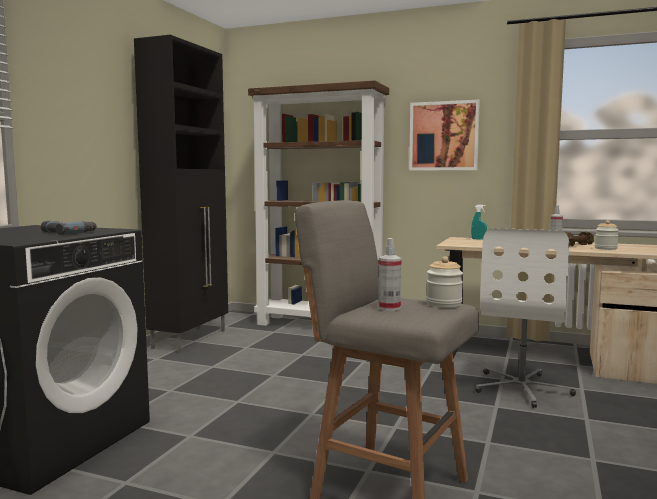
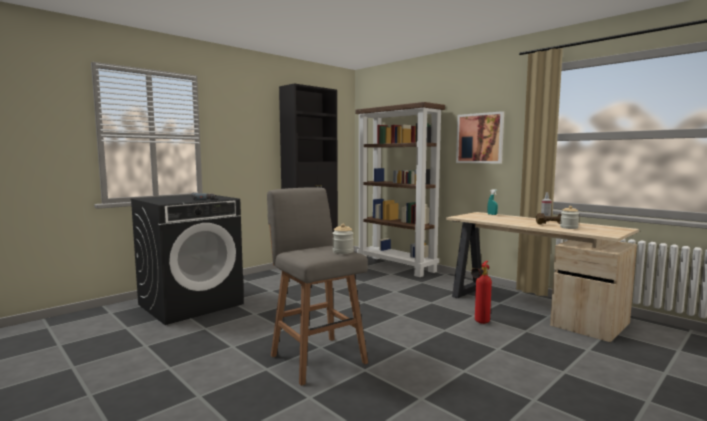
camera: 25 degrees right, 0 degrees up
spray bottle [379,238,402,311] -> none
white office chair [475,228,576,408] -> fire extinguisher [471,261,492,324]

